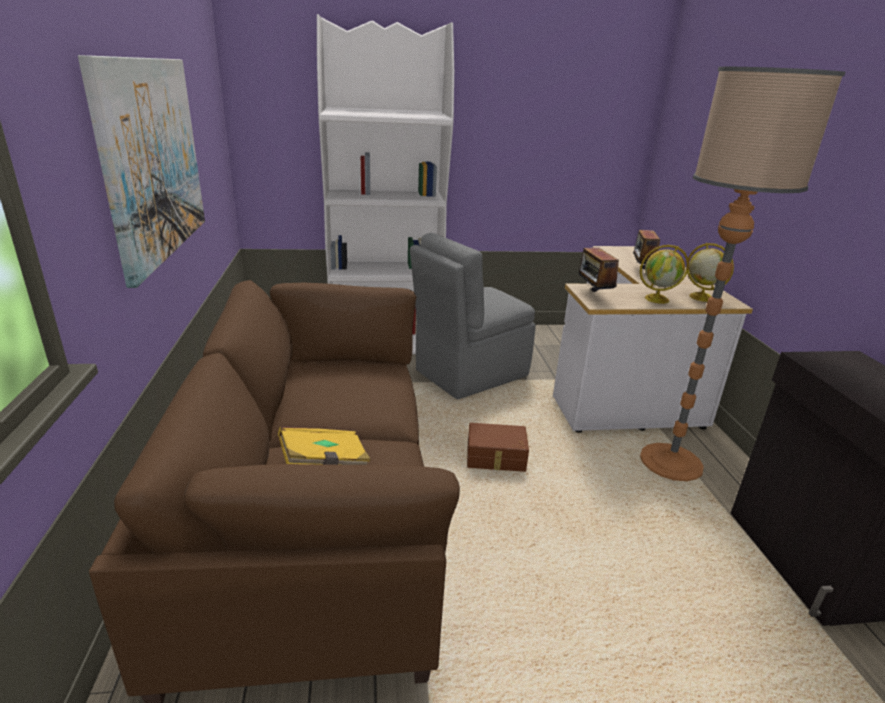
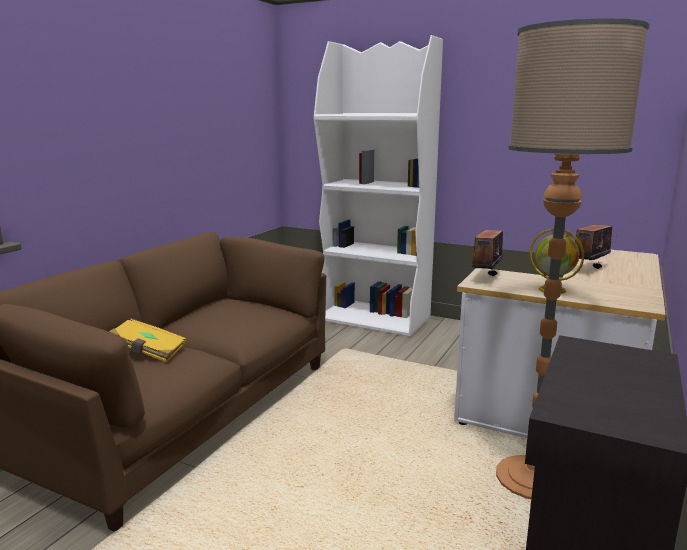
camera: 35 degrees right, 10 degrees down
picture [78,55,205,288] -> none
grey chair [410,233,536,399] -> none
brown storage box [467,423,529,472] -> none
globe [686,243,734,302] -> none

